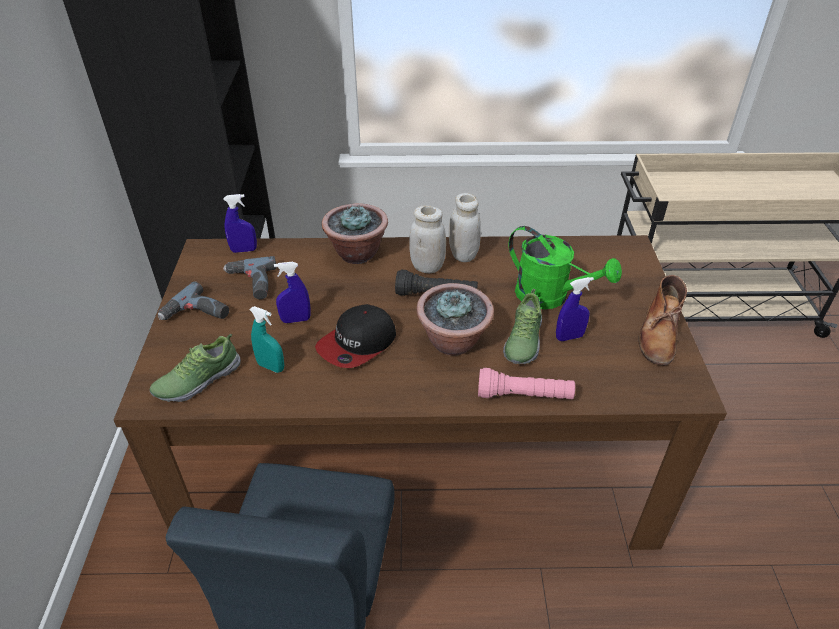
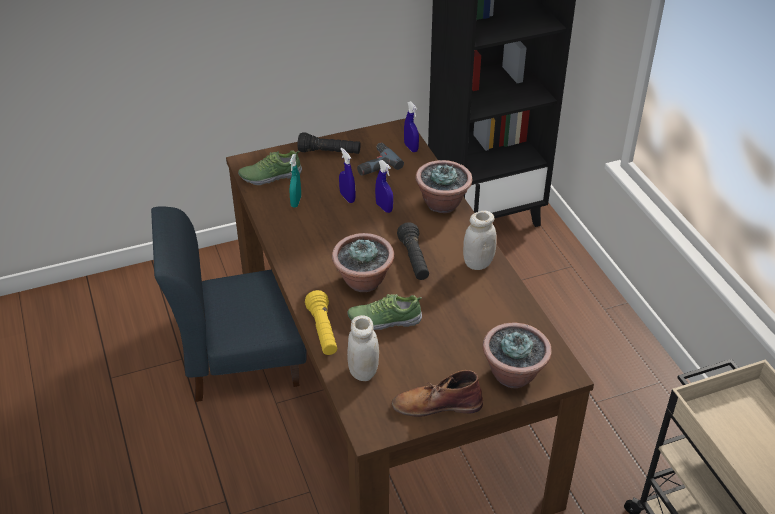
camera: 70 degrees right, 0 degrees up
shoe [150,334,241,402] -> shoe turned 45 degrees counterclockwise [238,150,302,185]
power drill [158,281,229,320] -> black flashlight [297,132,361,154]
cap [315,304,396,368] -> none
white jar [409,205,446,274] -> white jar moved to [347,315,379,381]
pink flashlight [478,368,575,399] -> yellow flashlight [305,290,337,355]
green watering can [509,226,622,309] -> none
blue spray bottle [556,277,594,341] -> blue spray bottle moved to [375,160,393,213]
none -> potted plant [483,322,552,388]

